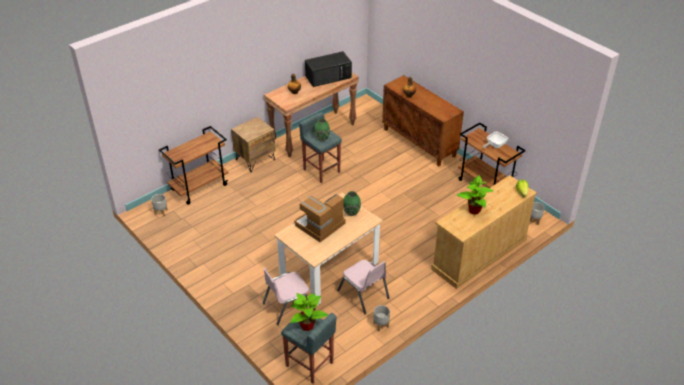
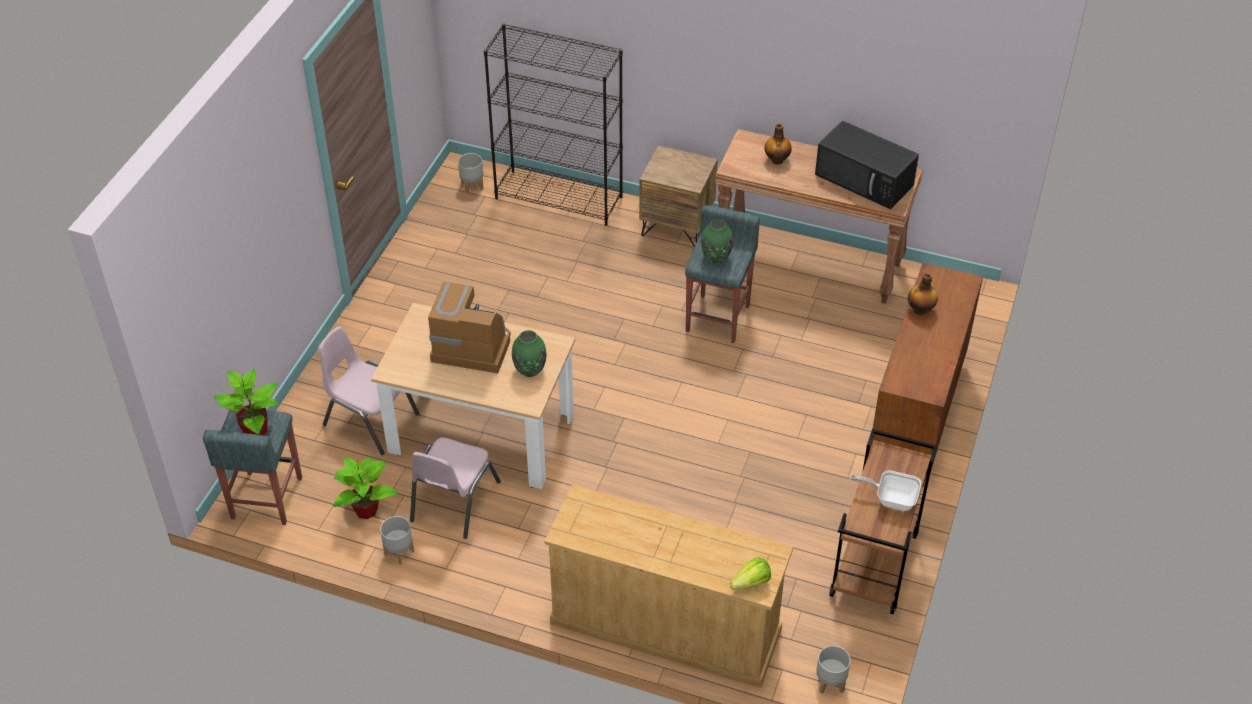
camera: 60 degrees right, 5 degrees up
brown cart [159,126,229,205] -> black bookcase [484,23,623,226]
potted plant [457,175,493,214] -> potted plant moved to [333,457,398,519]

